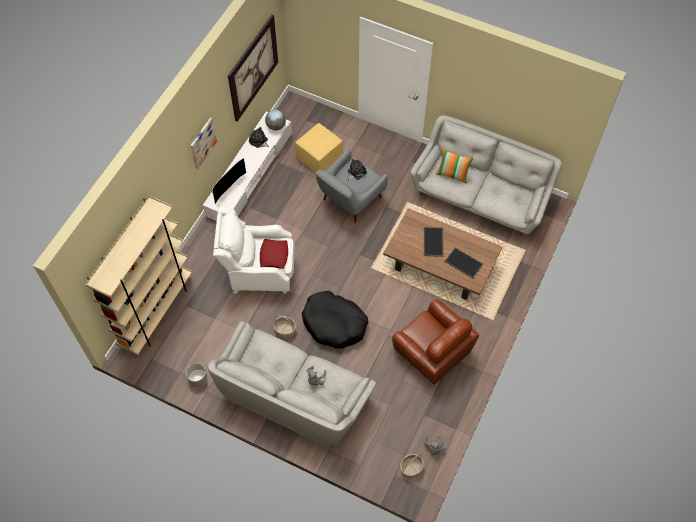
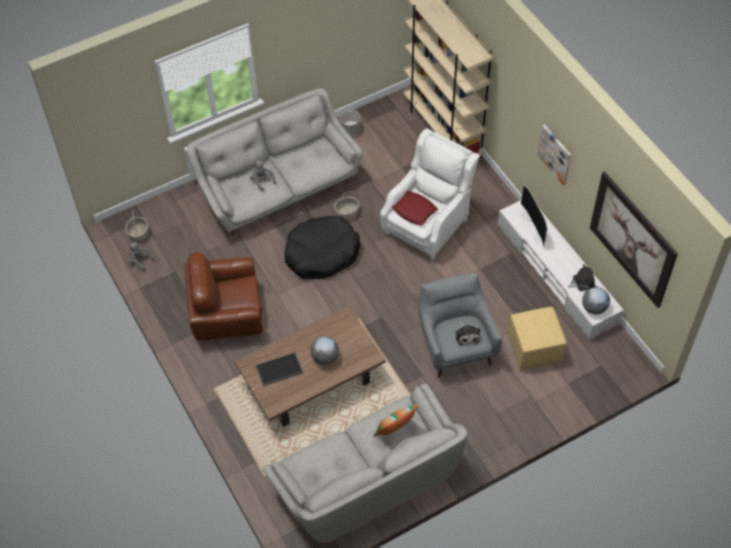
camera: 125 degrees right, 5 degrees down
tray [424,227,444,257] -> globe [311,336,339,365]

